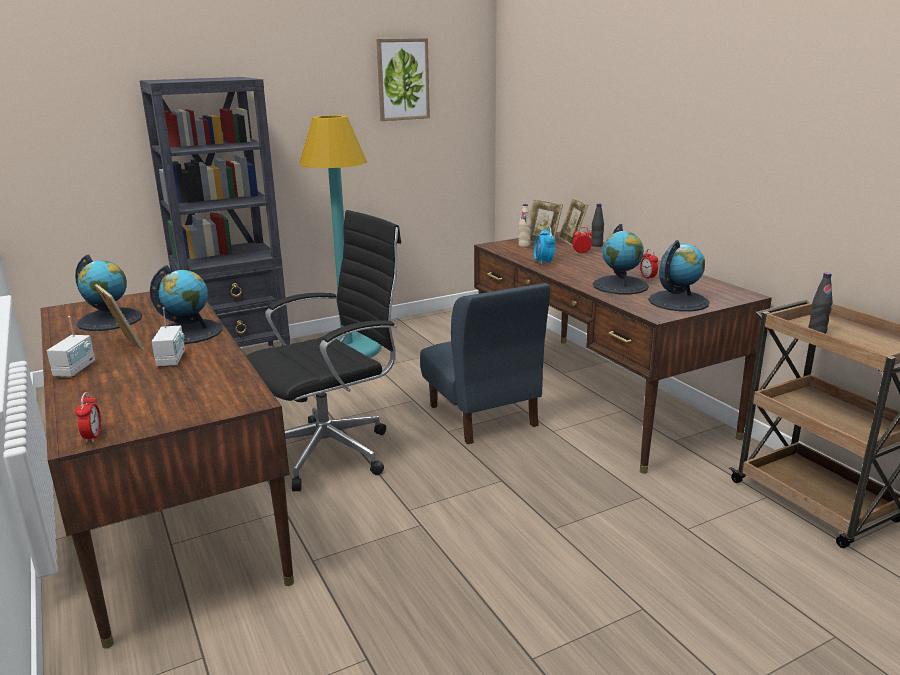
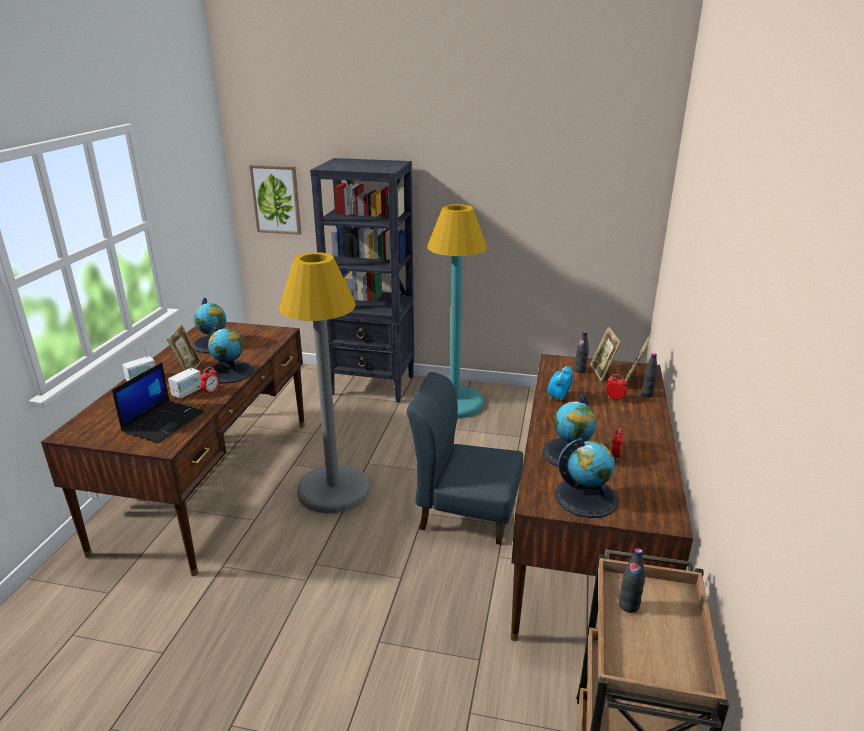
camera: 40 degrees right, 5 degrees up
alarm clock [75,392,101,443] -> alarm clock moved to [200,367,220,395]
black office chair [246,210,401,491] -> grey floor lamp [279,252,370,513]
picture [376,38,430,121] -> picture moved to [249,165,301,235]
blue chair [420,283,550,444] -> blue chair turned 90 degrees clockwise [407,372,523,545]
beige bottle [518,204,531,247] -> black bottle [575,331,589,373]
none -> laptop [112,362,205,443]

